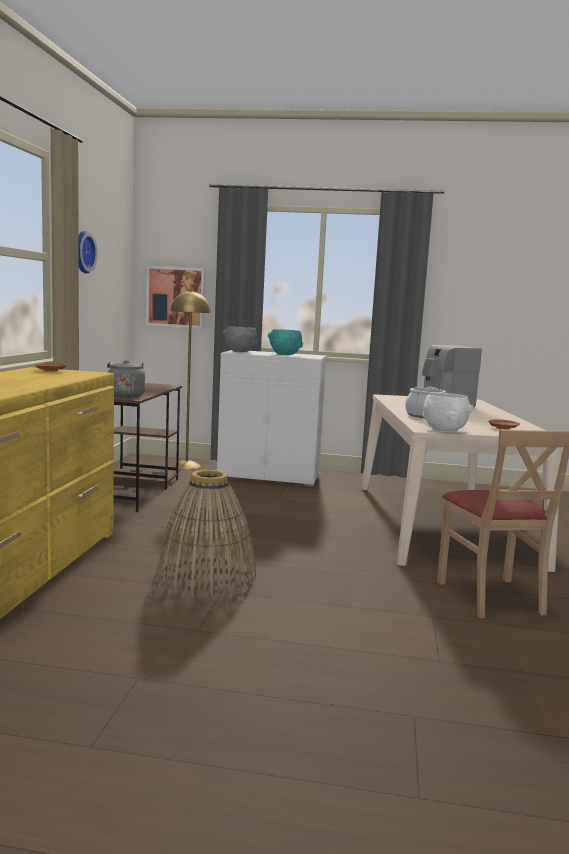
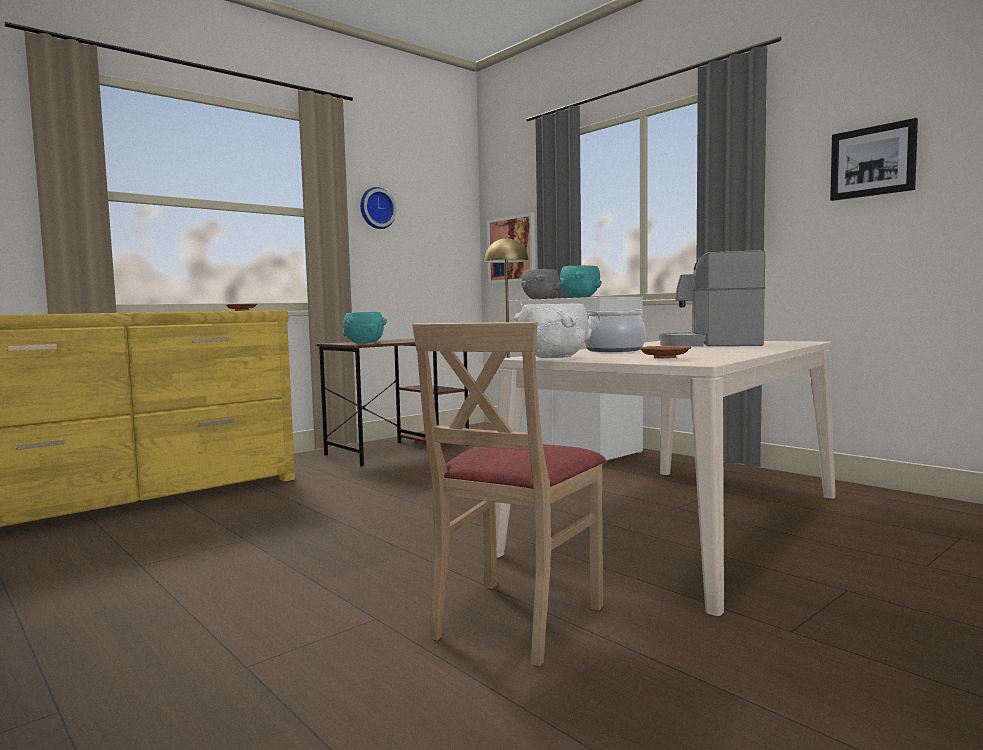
camera: 40 degrees right, 5 degrees down
grey kettle [107,360,145,398] -> turquoise bowl [342,312,387,344]
basket [156,470,256,597] -> none
none -> picture [830,118,918,201]

